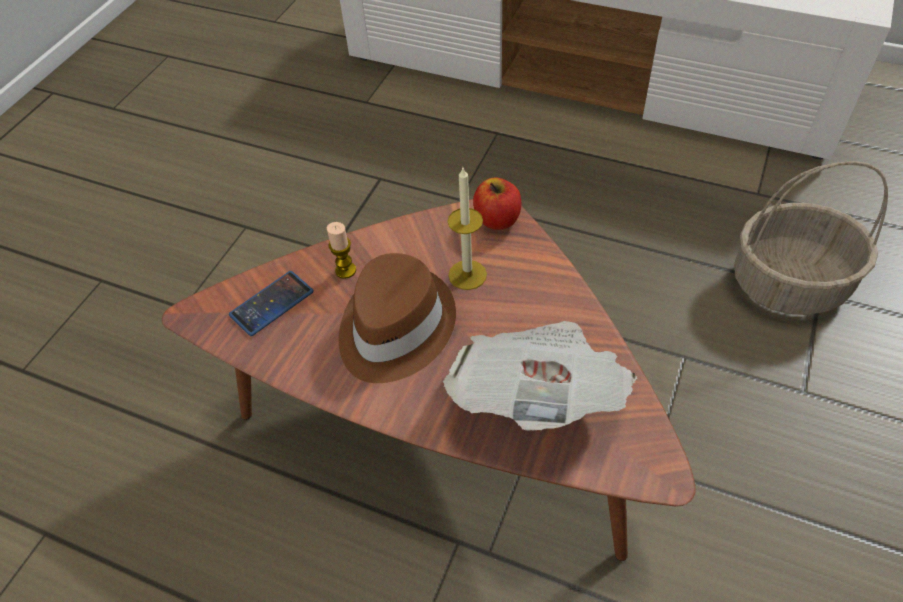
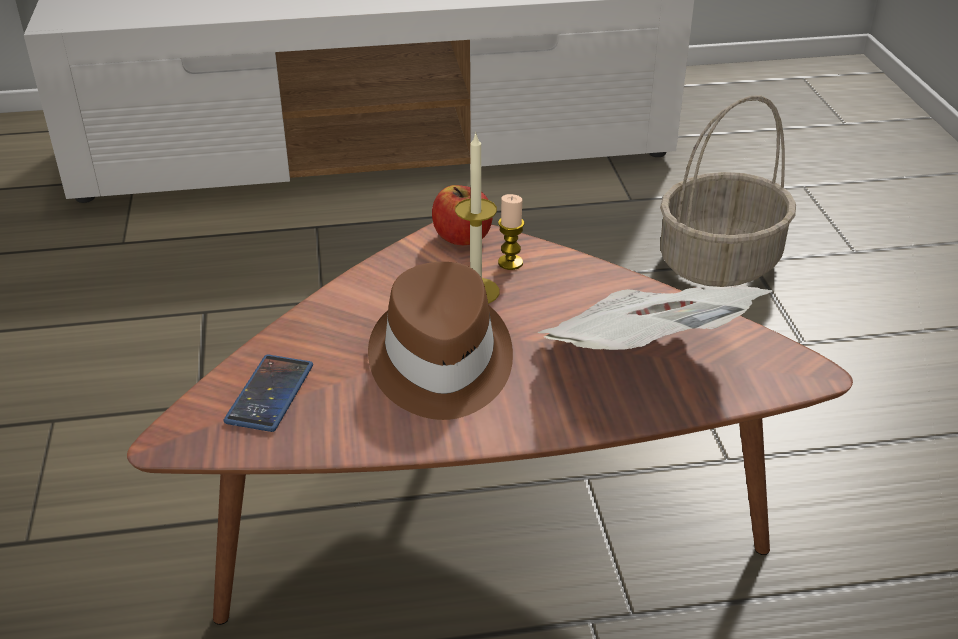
camera: 35 degrees left, 15 degrees down
candle [327,222,356,279] -> candle moved to [498,194,525,270]

